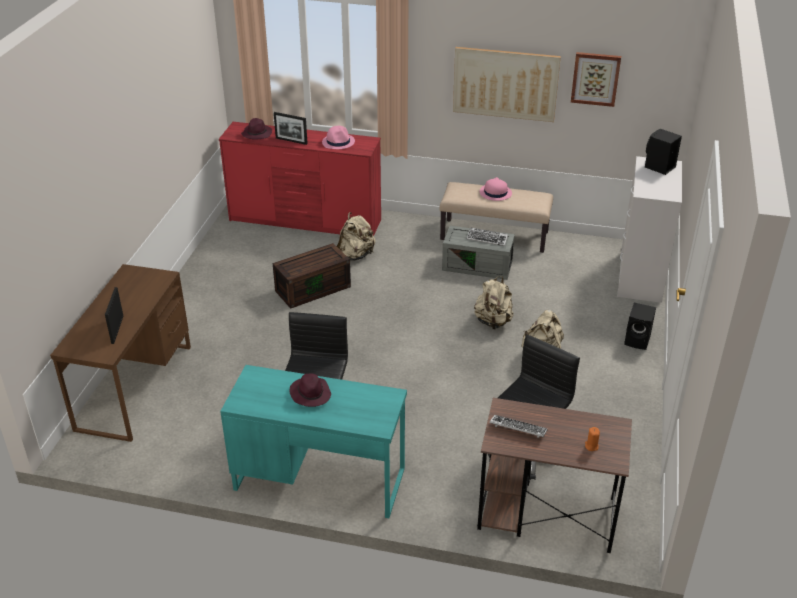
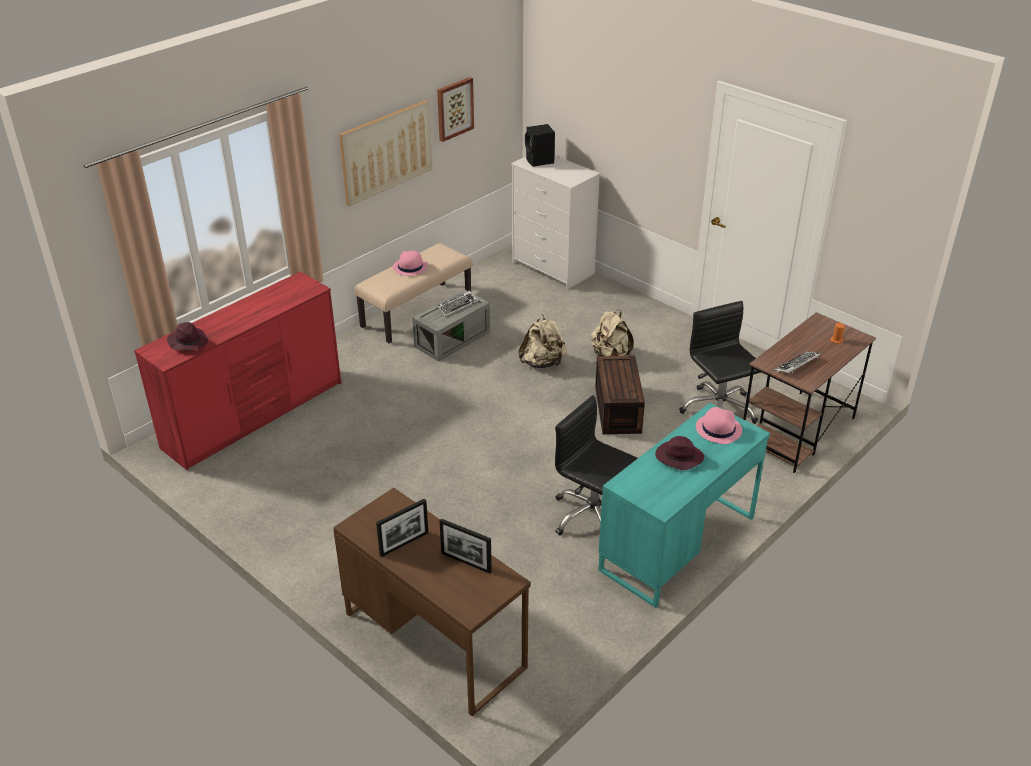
camera: 60 degrees left, 0 degrees up
brown storage box [273,243,351,309] -> brown storage box moved to [595,355,645,434]
picture frame [274,112,308,145] -> picture frame moved to [376,498,428,557]
pink hat [322,126,355,149] -> pink hat moved to [696,407,742,444]
beige backpack [337,212,376,261] -> none
black speaker [624,302,656,350] -> none

